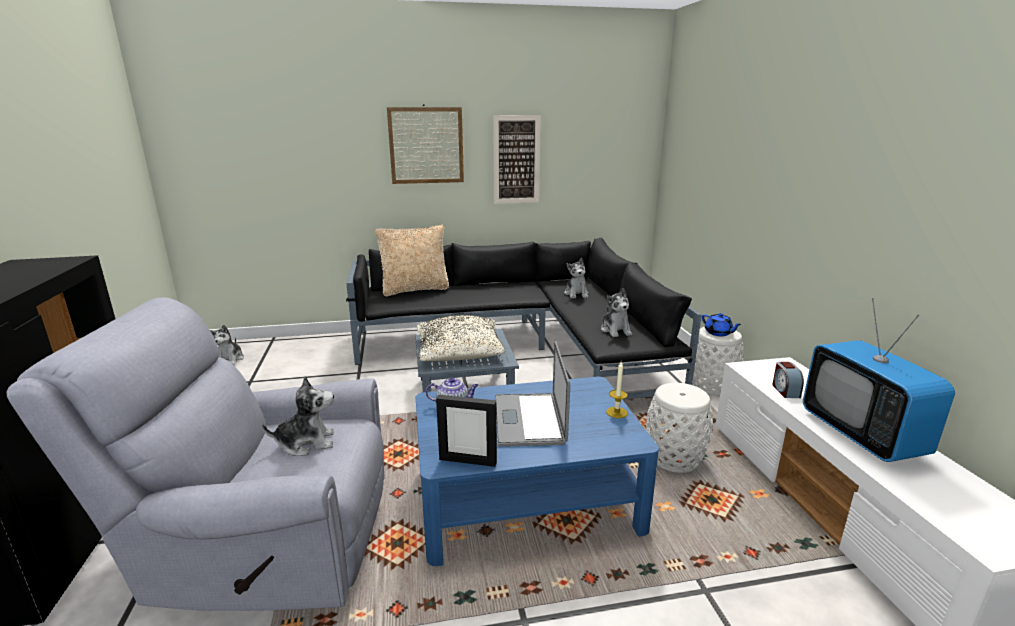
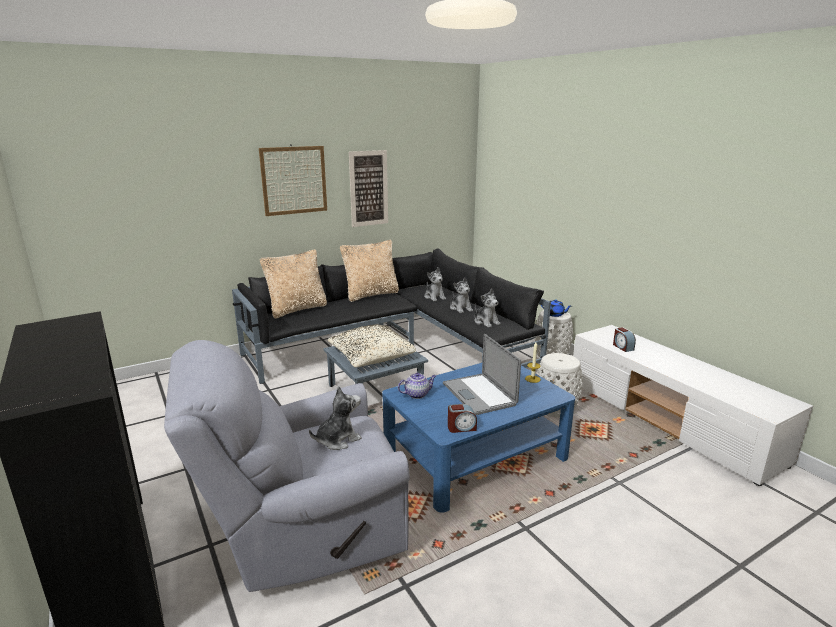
camera: 20 degrees left, 0 degrees up
plush toy [210,325,244,365] -> plush toy moved to [450,277,473,313]
picture frame [436,395,497,467] -> alarm clock [448,404,477,433]
television [803,298,955,462] -> none
none -> beige pillow [340,240,399,302]

